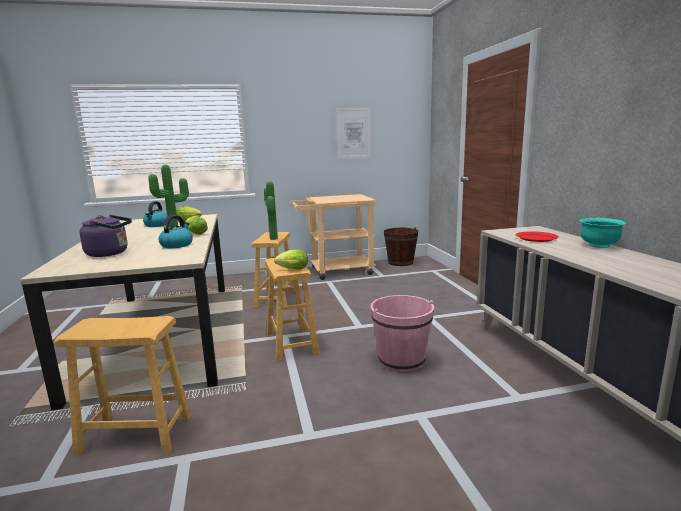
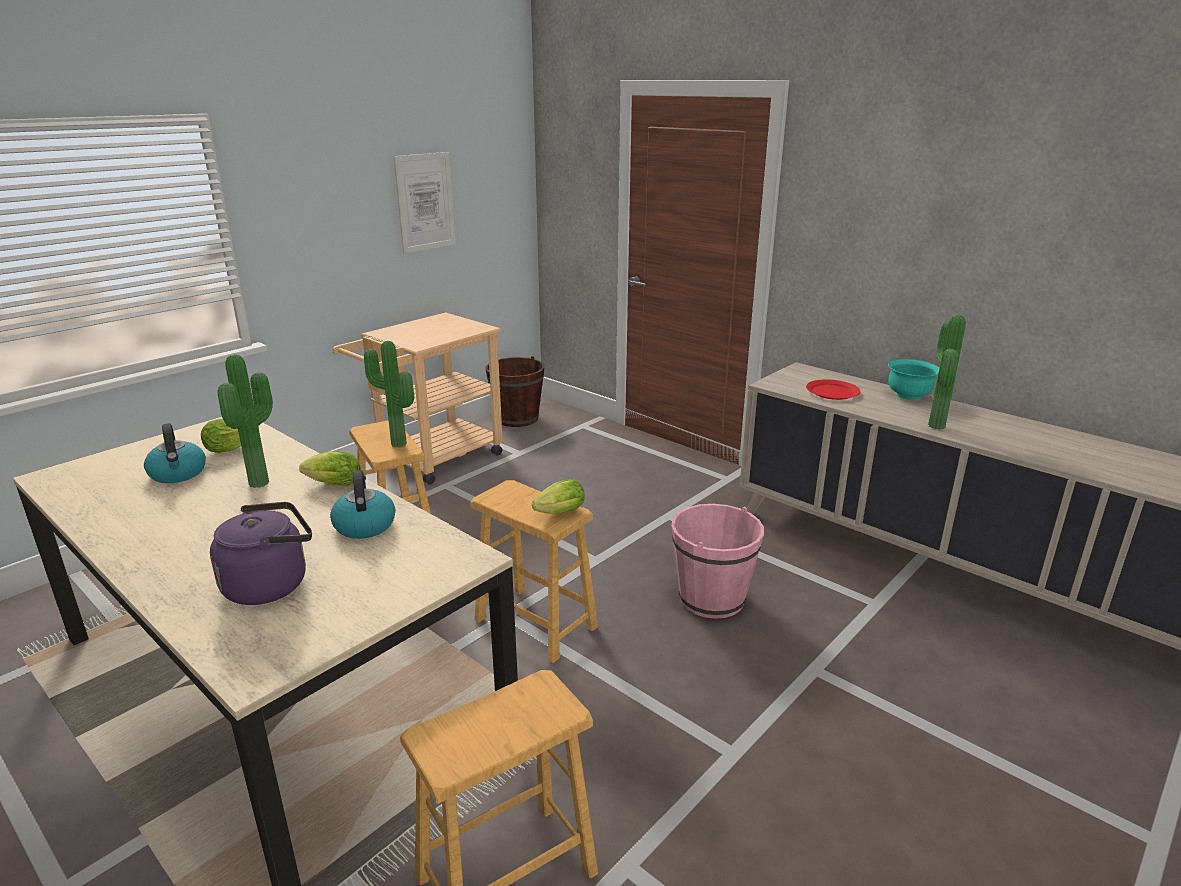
camera: 35 degrees left, 10 degrees up
none -> potted plant [928,315,966,430]

